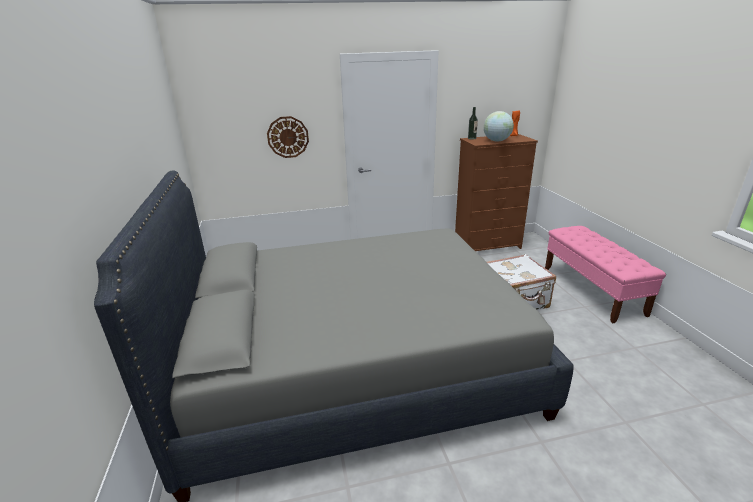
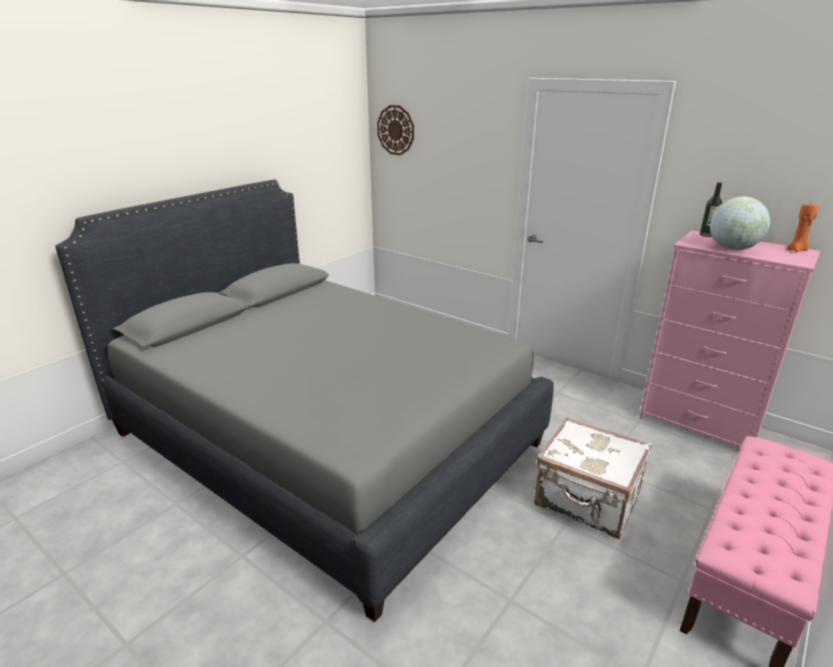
camera: 50 degrees right, 0 degrees up
wall clock [267,116,309,158] -> wall clock moved to [377,105,414,155]
brown dresser [455,134,538,251] -> pink dresser [639,230,820,448]

